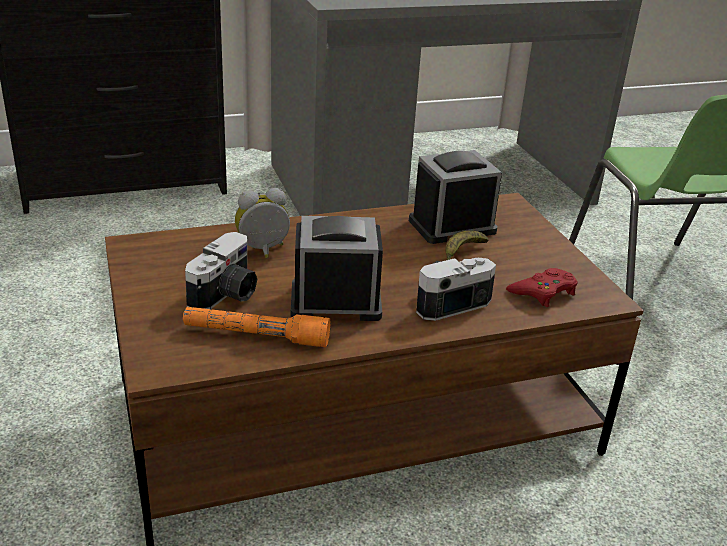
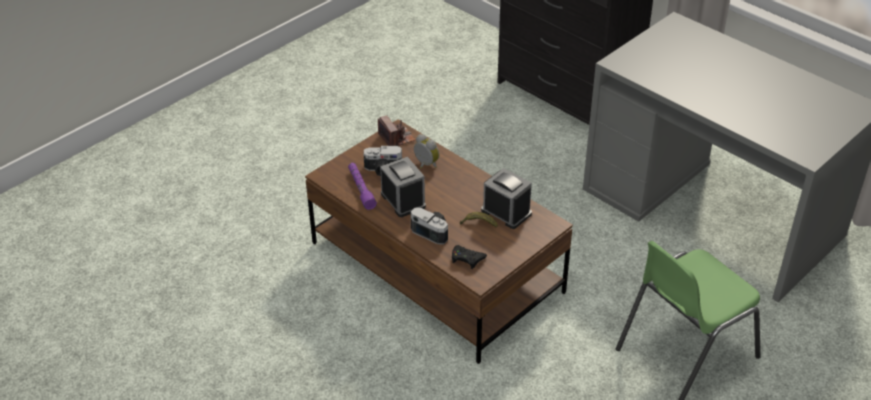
camera: 65 degrees right, 10 degrees up
orange flashlight [183,307,331,347] -> purple flashlight [348,163,377,210]
red game controller [506,268,578,307] -> black game controller [452,245,487,269]
none -> camera [378,115,416,146]

